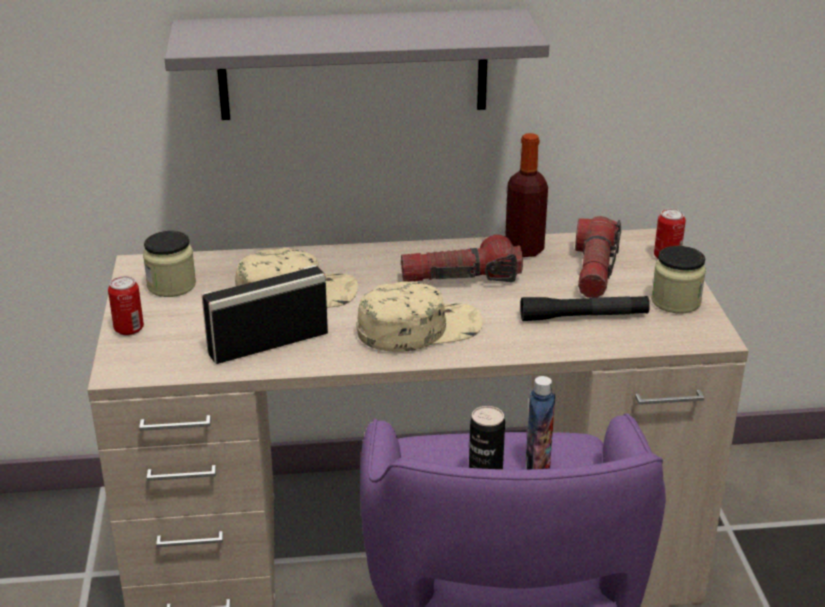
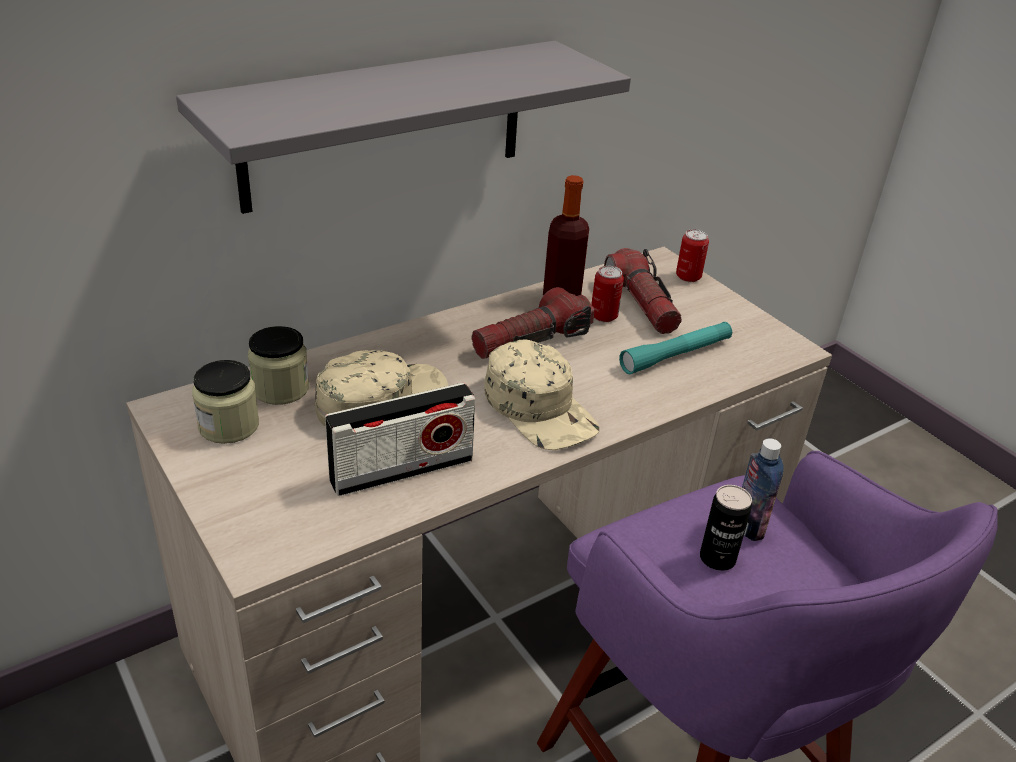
camera: 30 degrees left, 5 degrees up
can [108,276,144,336] -> can moved to [591,266,624,322]
radio [202,265,328,364] -> radio turned 150 degrees counterclockwise [325,383,475,496]
beige cap [357,282,483,352] -> beige cap turned 105 degrees clockwise [484,340,599,450]
black flashlight [520,296,650,321] -> turquoise flashlight [619,322,732,374]
jar [651,246,706,313] -> jar moved to [248,326,309,405]

